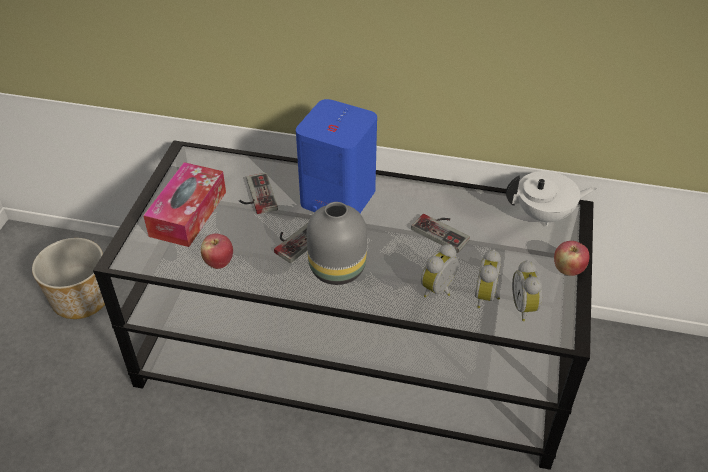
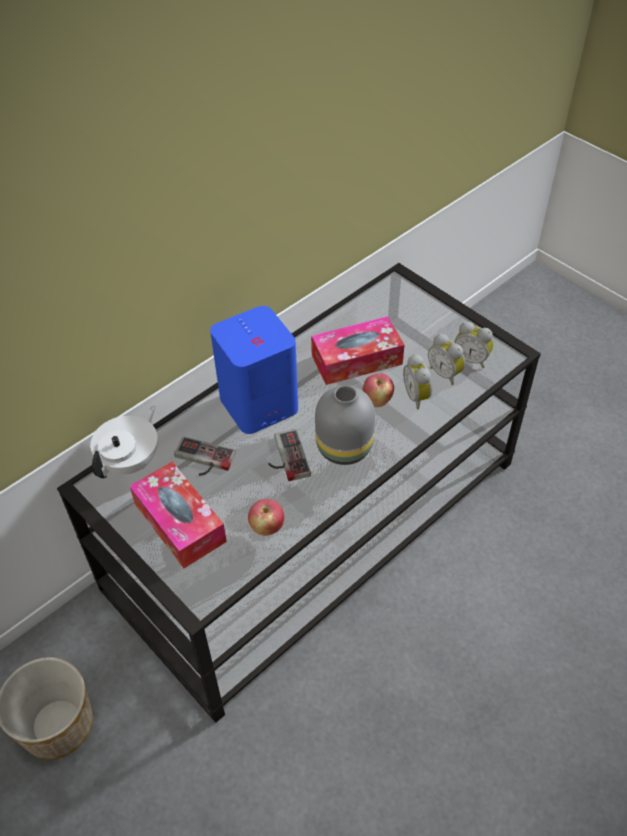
camera: 55 degrees left, 5 degrees up
game controller [411,214,470,253] -> tissue box [311,316,404,385]
white teapot [506,171,597,226] -> white teapot moved to [90,406,158,478]
apple [554,241,589,276] -> apple moved to [362,374,394,407]

